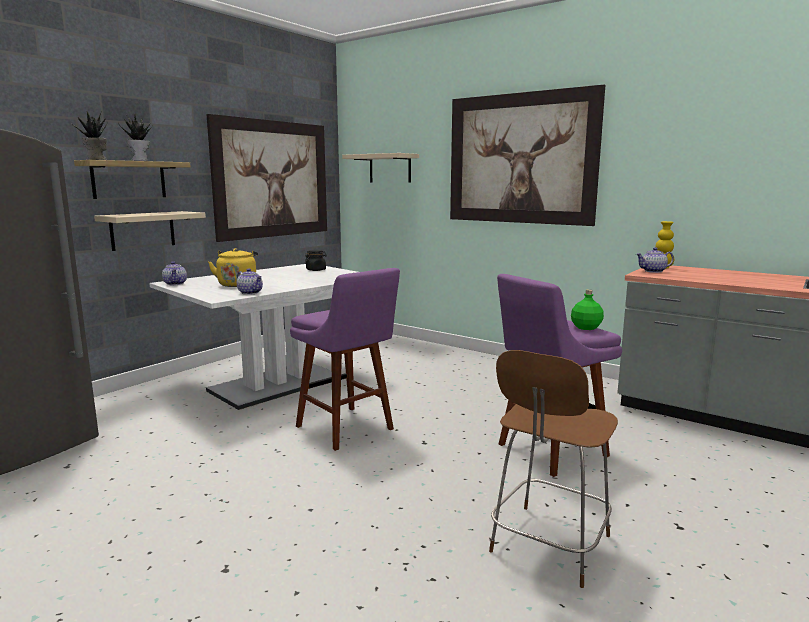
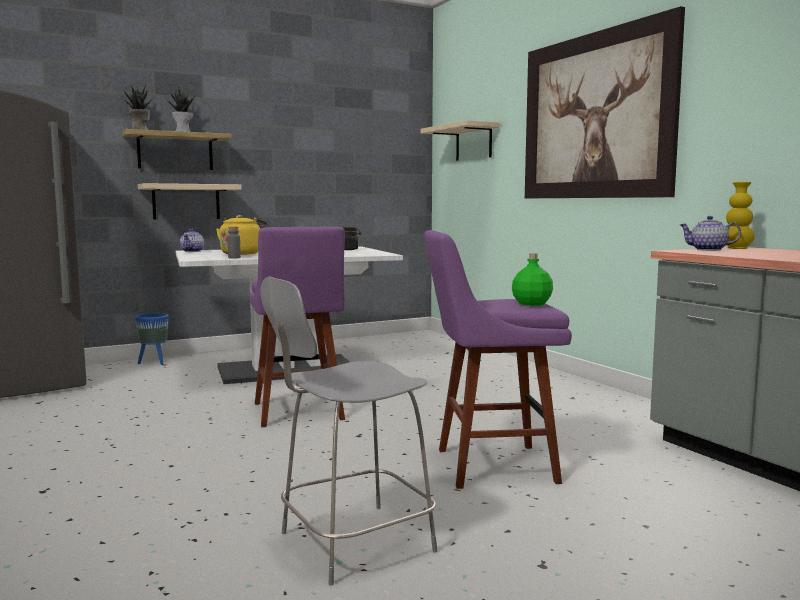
camera: 25 degrees right, 5 degrees down
picture [206,114,327,242] -> none
teapot [237,268,263,295] -> grey bottle [228,227,241,258]
brown stool [489,350,618,588] -> grey stool [260,276,437,586]
none -> blue planter [135,313,169,365]

